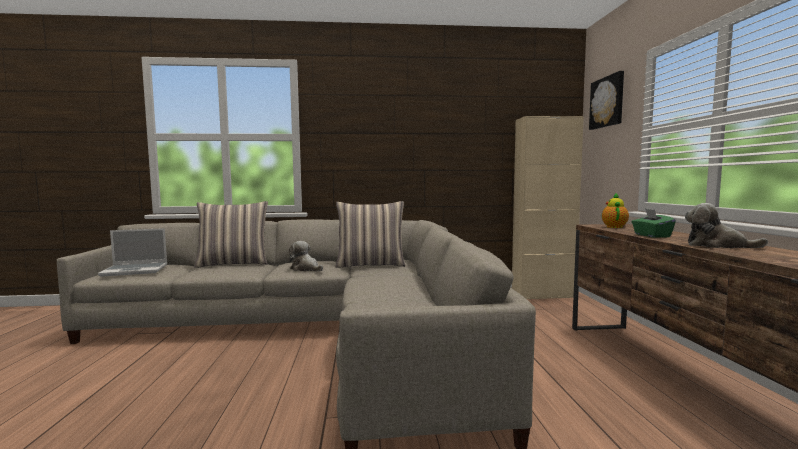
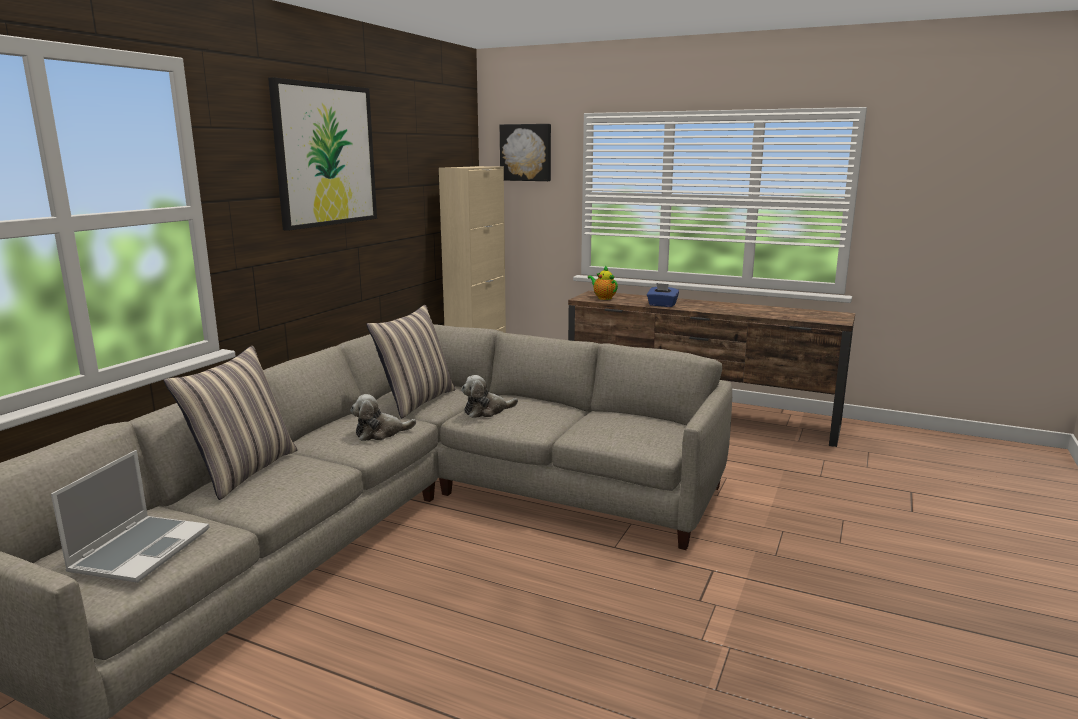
camera: 60 degrees left, 10 degrees up
green tissue box [632,209,676,238] -> blue tissue box [647,283,679,307]
plush toy [685,203,768,248] -> plush toy moved to [461,375,518,418]
none -> picture [268,77,377,231]

